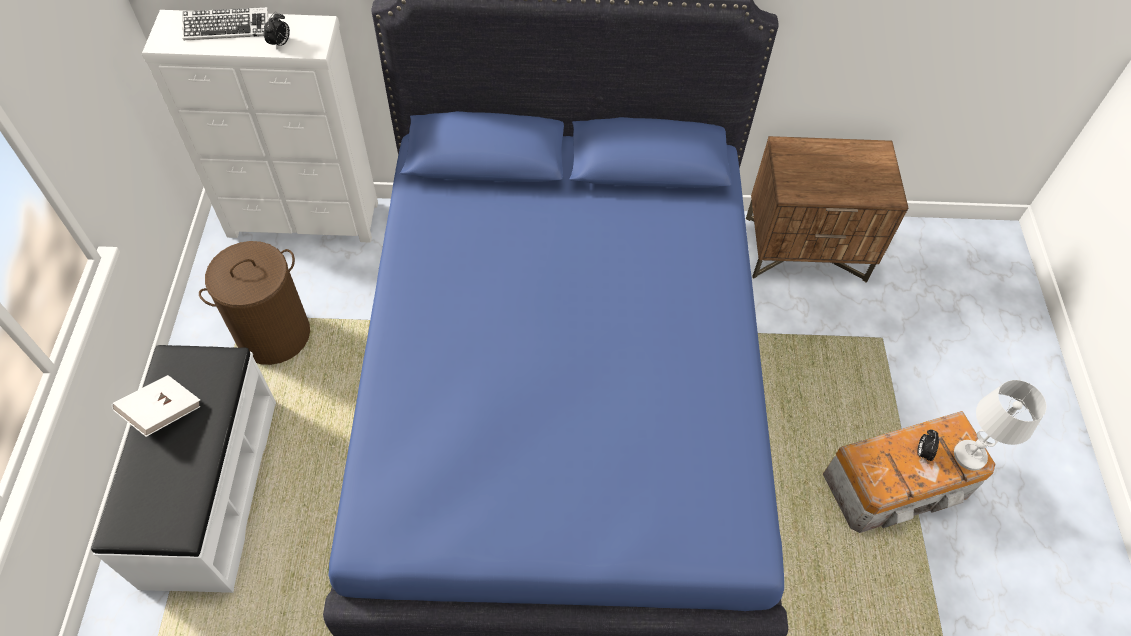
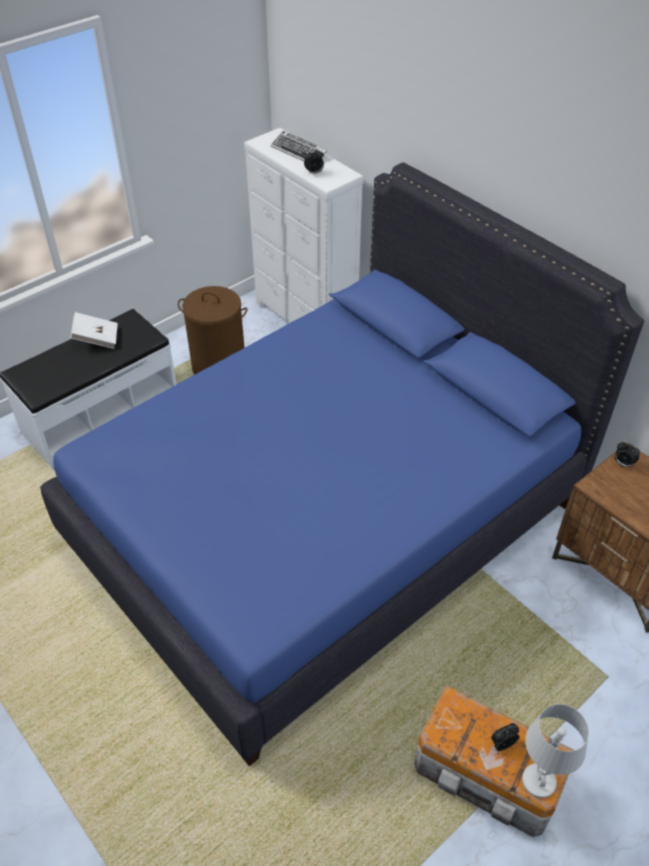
camera: 50 degrees right, 10 degrees down
none -> alarm clock [615,442,640,467]

